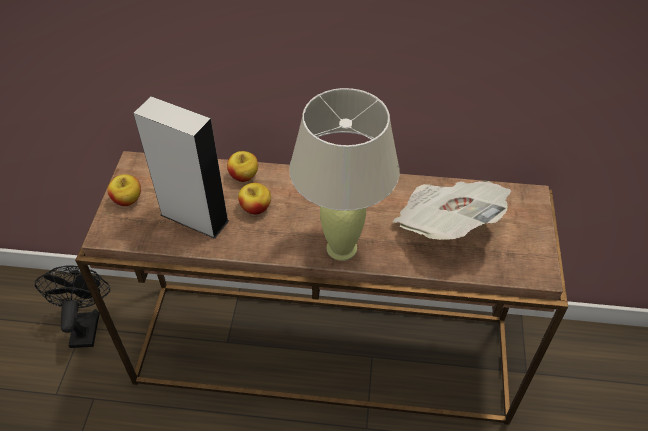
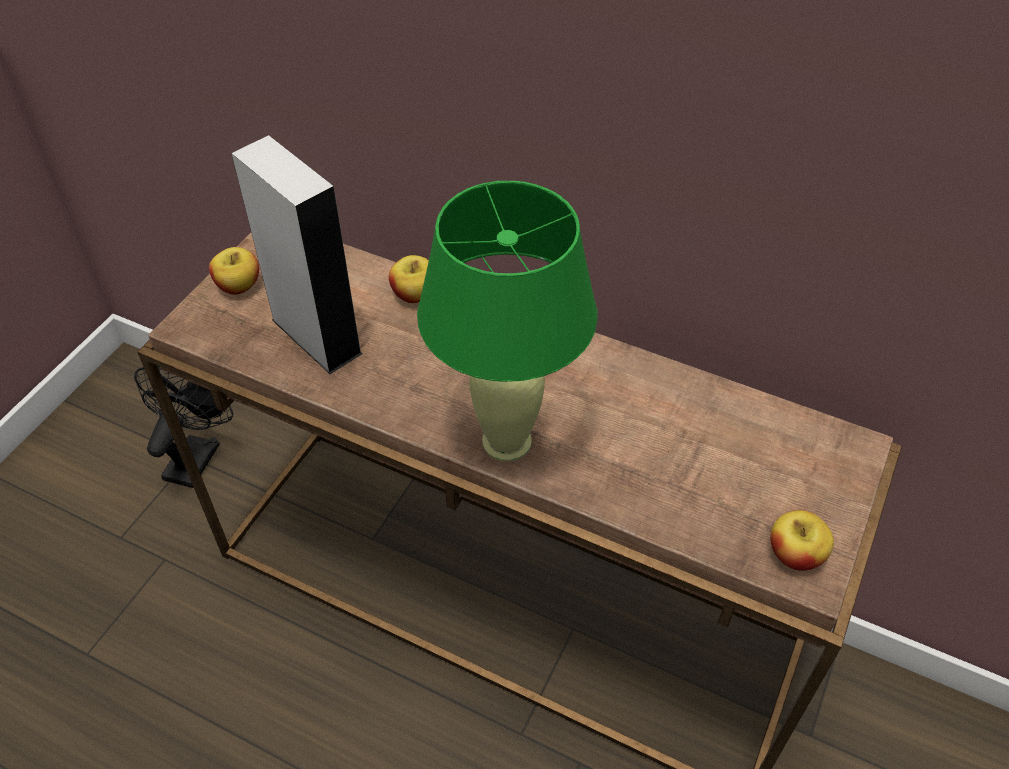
camera: 20 degrees right, 0 degrees up
apple [238,183,271,214] -> apple moved to [770,510,834,571]
beige table lamp [289,88,400,261] -> green table lamp [417,181,597,462]
newspaper [393,181,512,240] -> none

